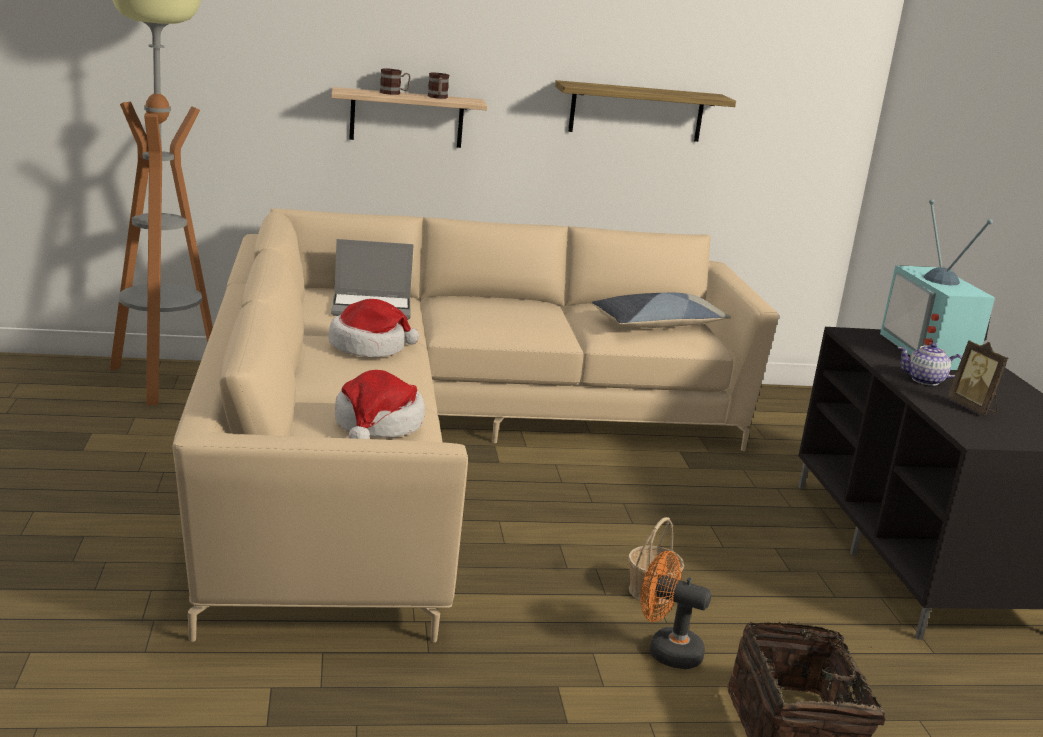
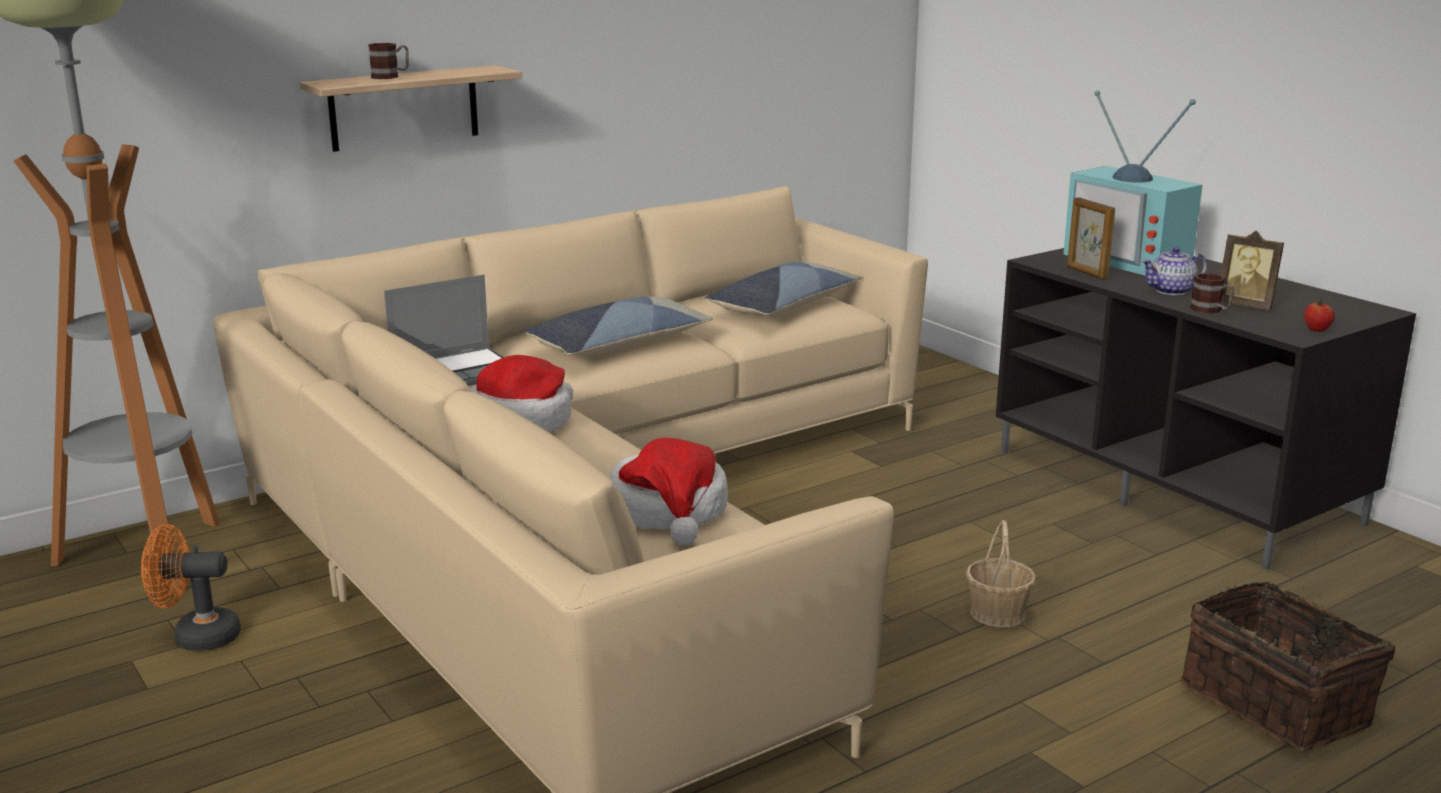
camera: 25 degrees left, 0 degrees up
mug [428,73,449,99] -> mug moved to [1190,273,1234,313]
shelf [555,80,736,142] -> none
orange fan [640,551,712,669] -> orange fan moved to [141,524,241,651]
none -> pillow [524,297,712,355]
none -> picture frame [1067,197,1115,279]
none -> apple [1304,298,1335,332]

